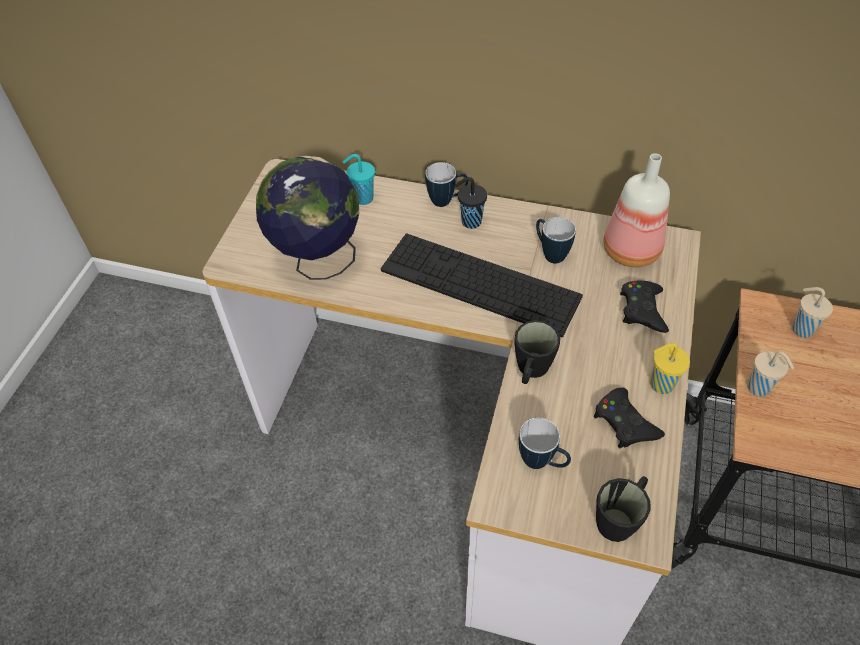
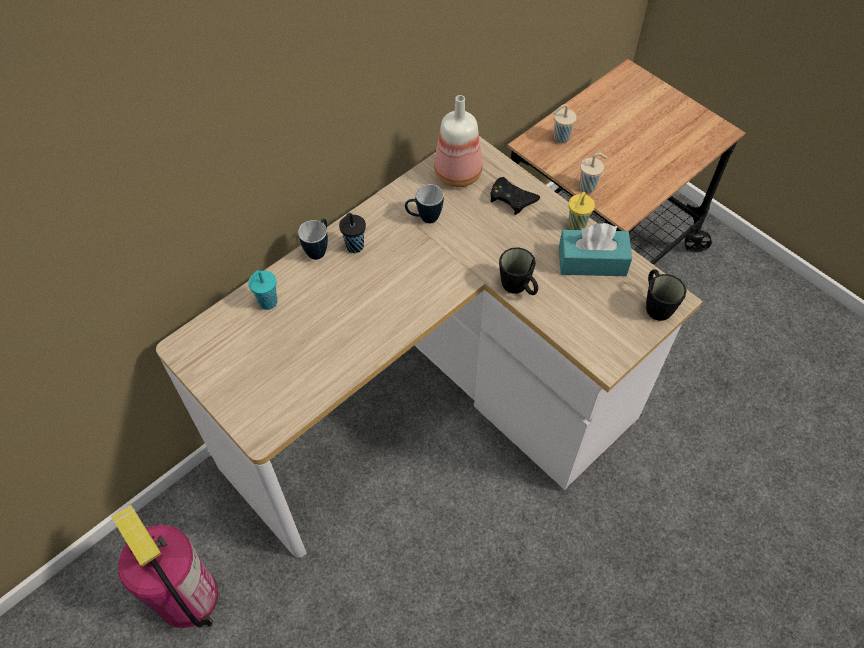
camera: 60 degrees left, 5 degrees up
globe [256,156,359,280] -> none
keyboard [381,233,583,337] -> none
mug [519,417,571,469] -> none
black game controller [594,388,665,448] -> turquoise tissue box [559,223,632,276]
none -> fire extinguisher [112,505,218,628]

